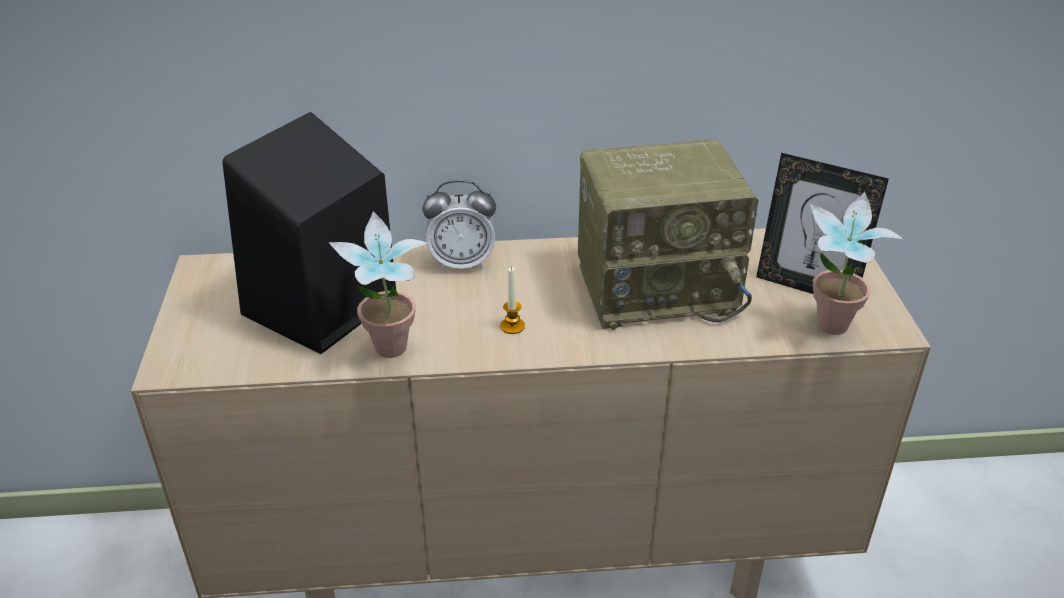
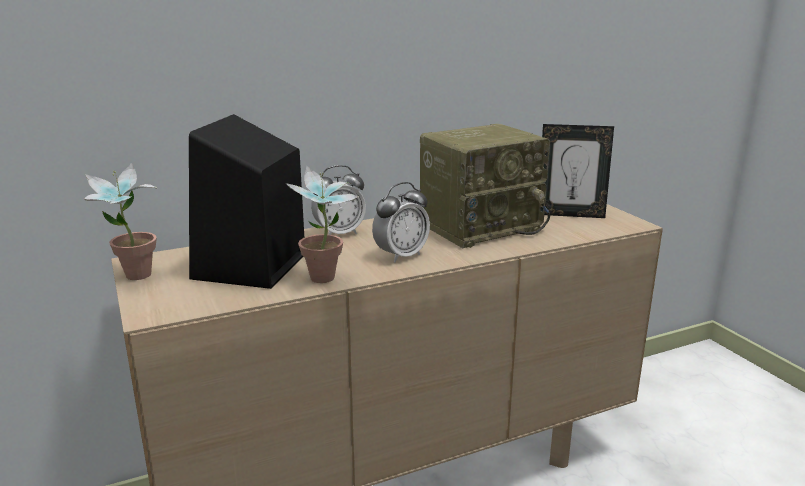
camera: 20 degrees left, 15 degrees down
candle [500,267,525,334] -> alarm clock [372,182,430,263]
potted plant [810,192,903,335] -> potted plant moved to [84,162,158,280]

